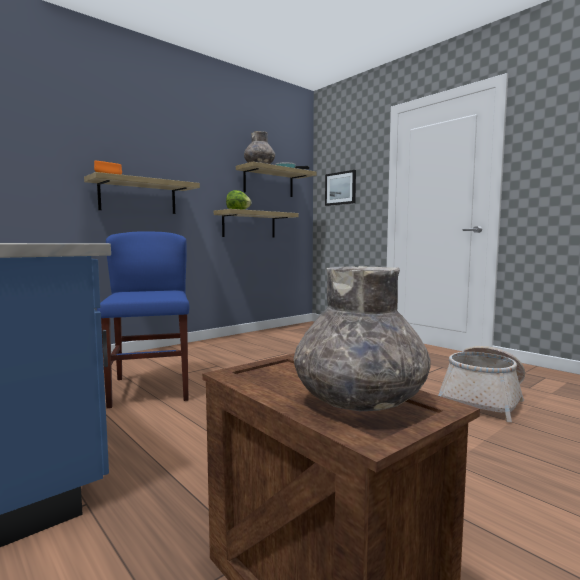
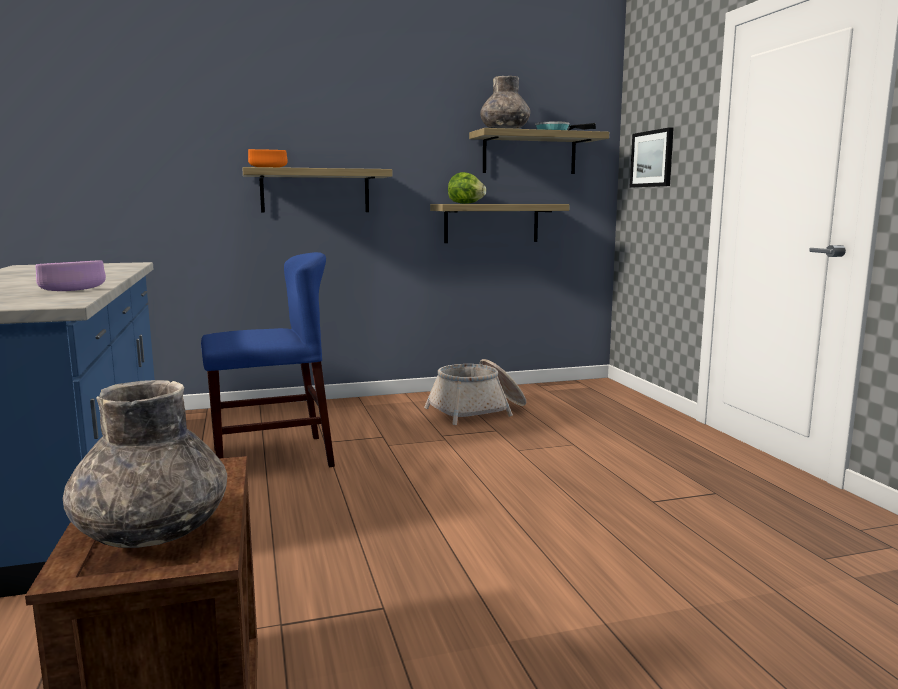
camera: 25 degrees right, 5 degrees up
blue chair [97,231,189,408] -> blue chair turned 60 degrees clockwise [201,252,335,467]
basket [438,346,525,422] -> basket moved to [424,359,526,425]
none -> purple bowl [35,260,106,291]

